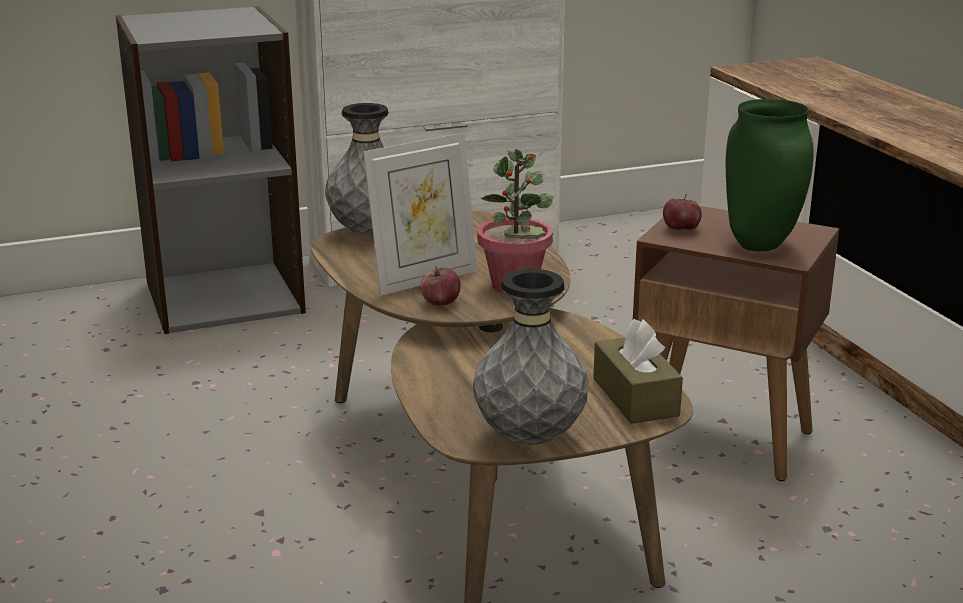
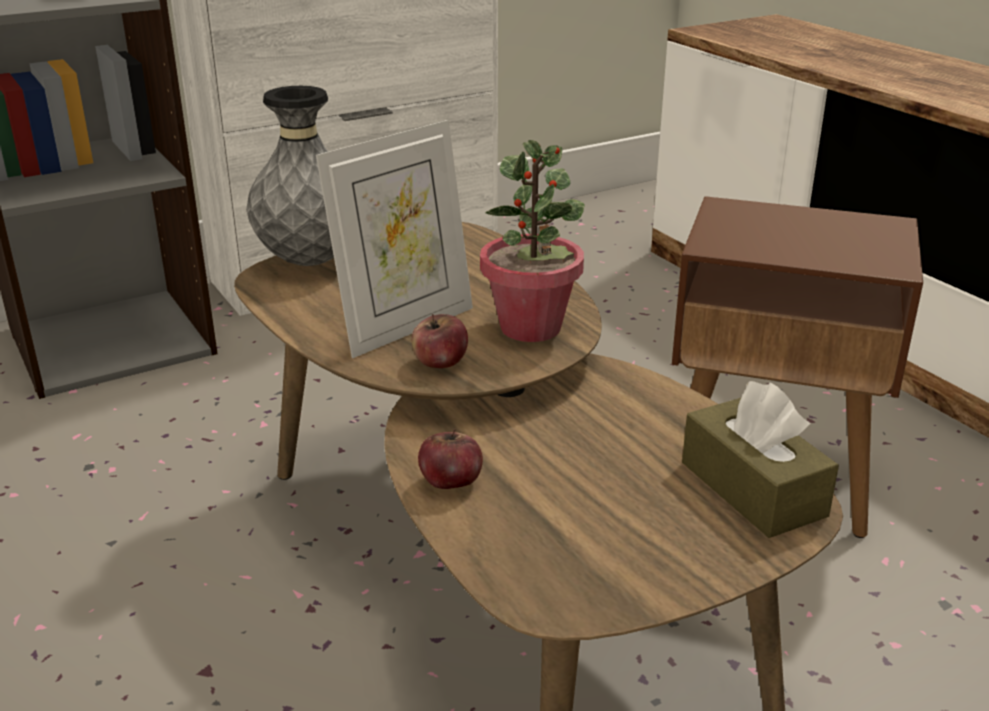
camera: 10 degrees left, 5 degrees up
grey vase [473,269,589,445] -> none
apple [663,194,702,230] -> apple moved to [418,429,483,489]
green vase [726,99,814,251] -> none

